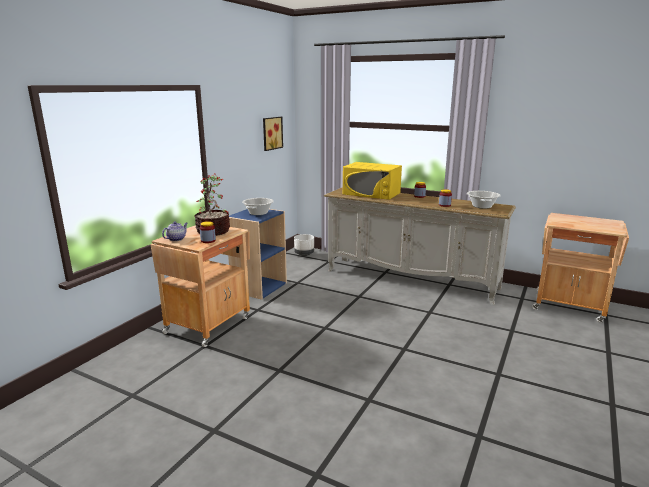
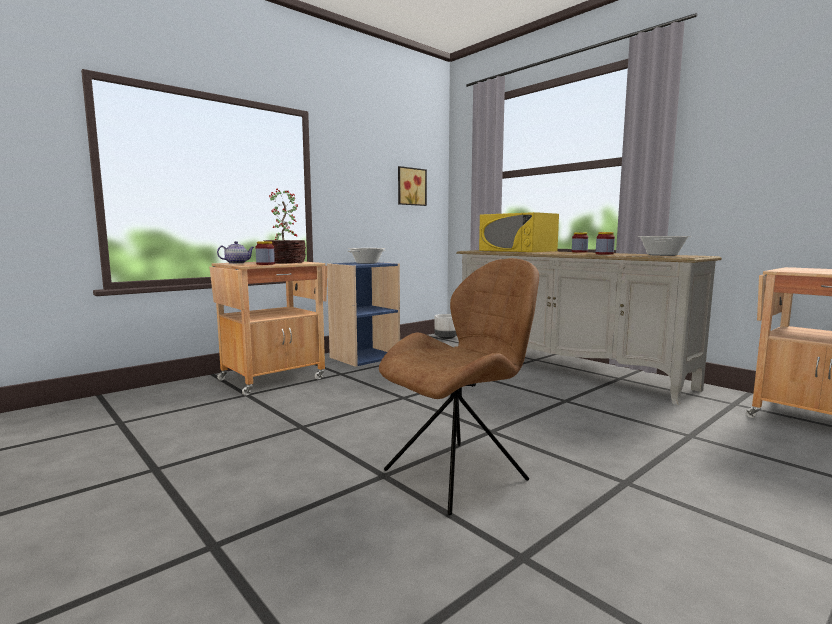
camera: 20 degrees right, 10 degrees down
none -> brown chair [379,258,539,515]

